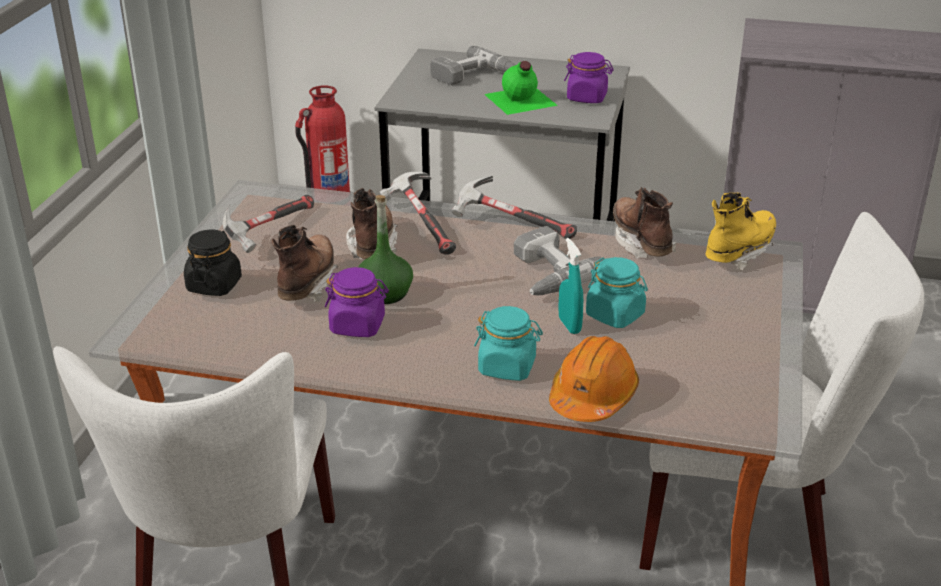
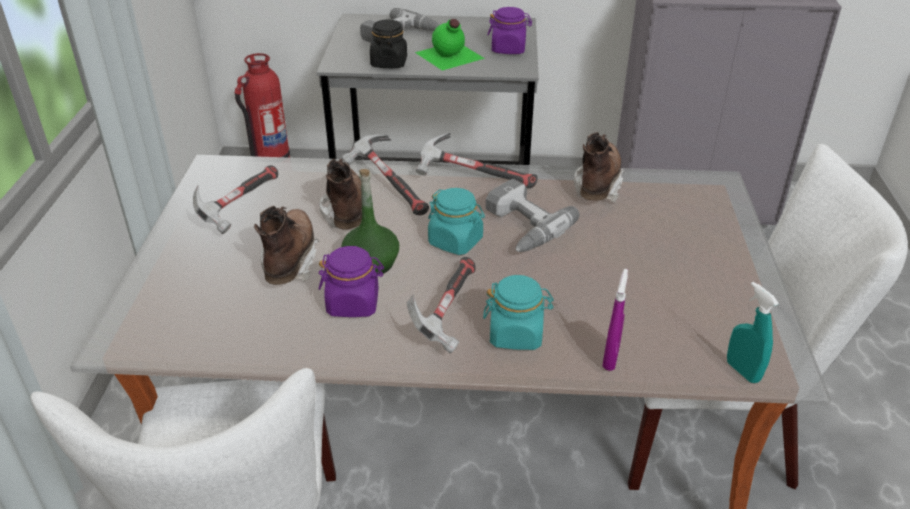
camera: 10 degrees left, 5 degrees up
black jar [184,229,242,296] -> black jar moved to [370,19,407,68]
orange hard hat [549,336,639,422] -> purple spray bottle [602,269,628,371]
turquoise spray bottle [558,238,584,334] -> turquoise spray bottle moved to [727,282,779,383]
turquoise jar [586,257,648,328] -> turquoise jar moved to [428,188,485,255]
brown boot [613,187,676,259] -> brown boot turned 45 degrees clockwise [574,132,625,203]
yellow boot [706,193,776,271] -> none
none -> hammer [407,257,476,354]

